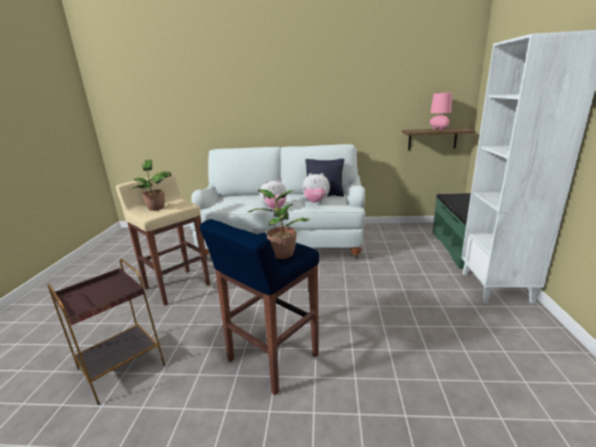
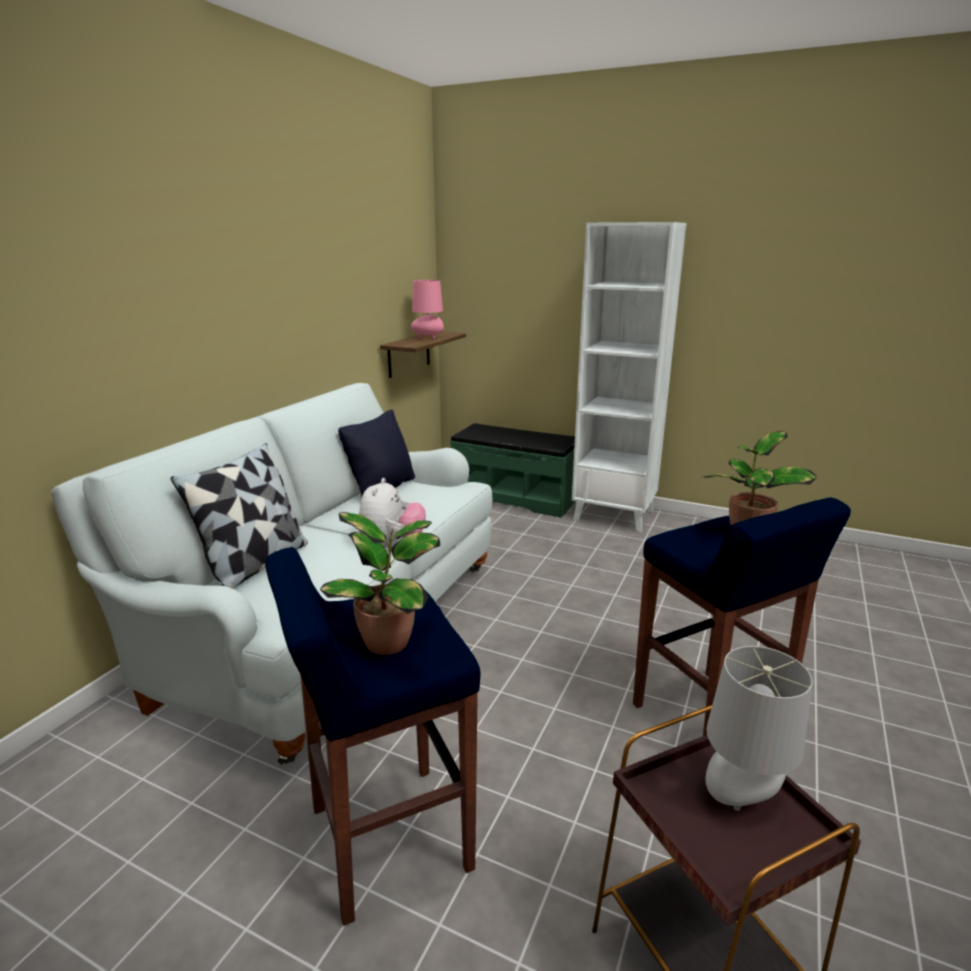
camera: 70 degrees left, 0 degrees up
beige stool [116,174,210,306] -> blue stool [265,547,481,926]
plush toy [303,173,330,203] -> none
none -> pillow [171,443,308,589]
none -> grey table lamp [706,646,813,811]

